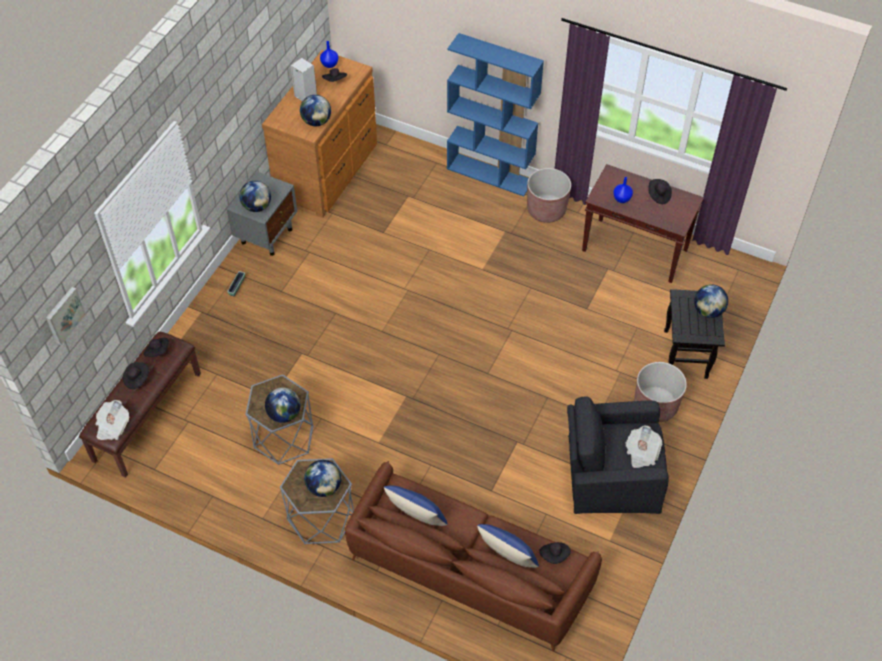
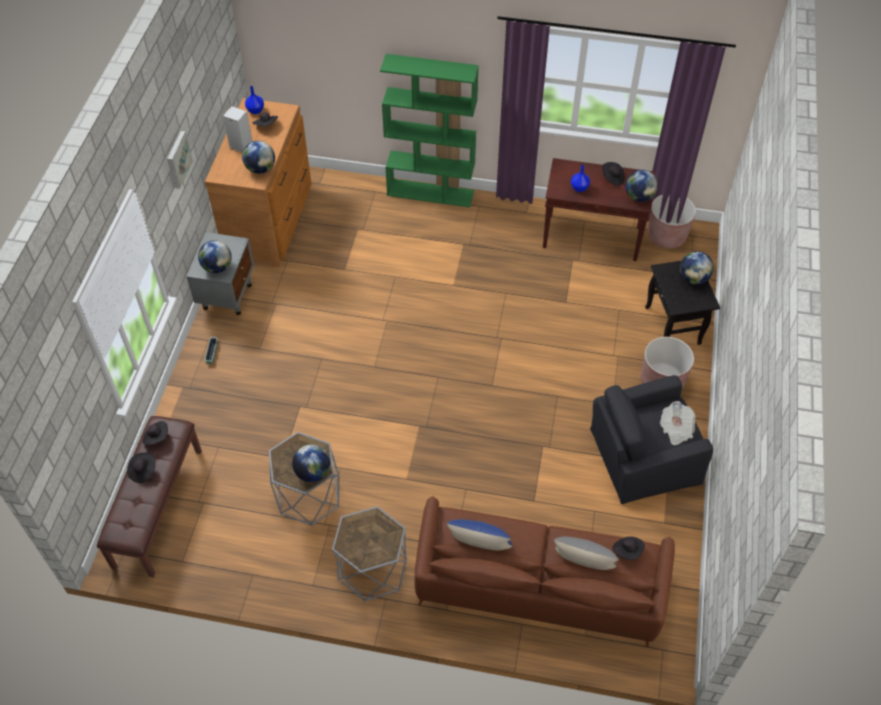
camera: 15 degrees left, 0 degrees up
picture [46,287,86,345] -> picture moved to [167,131,193,189]
newspaper [95,400,129,440] -> none
globe [304,460,341,497] -> globe moved to [625,170,658,202]
blue bookcase [447,33,544,196] -> green bookcase [380,54,479,207]
blue pillow [477,524,539,568] -> grey pillow [554,536,619,570]
brown planter [527,168,571,223] -> brown planter moved to [648,194,696,248]

